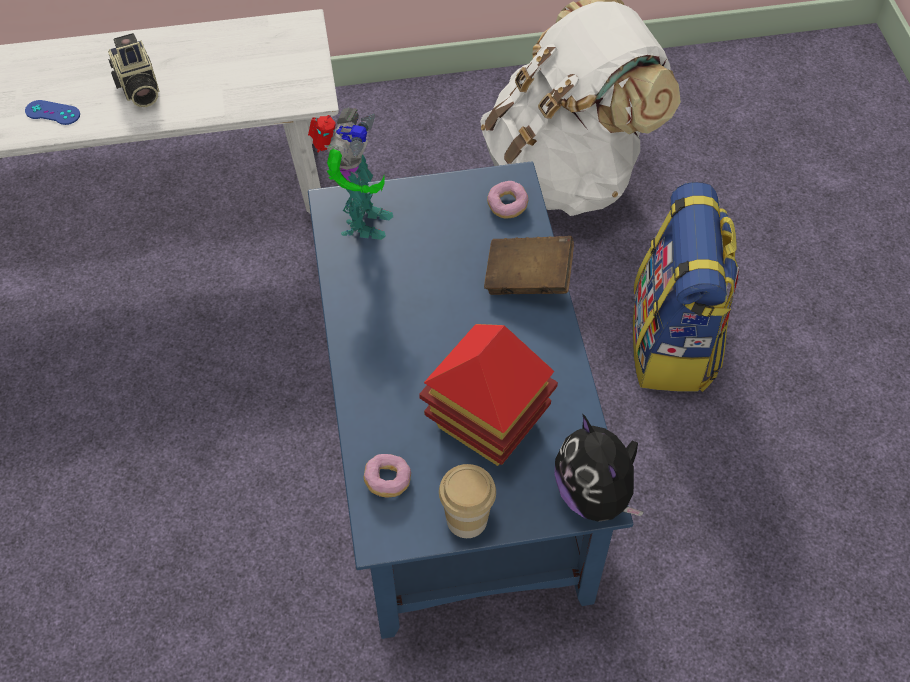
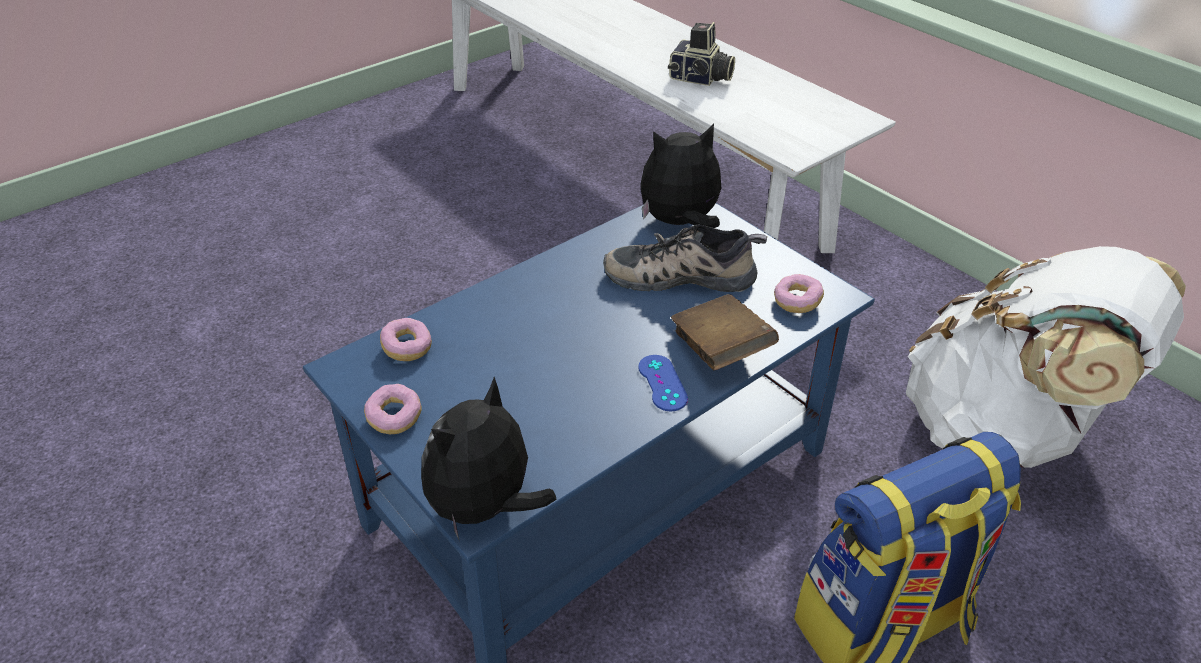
camera: 60 degrees right, 15 degrees down
blue game controller [25,100,80,125] -> blue game controller moved to [638,355,688,412]
camera [108,33,159,107] -> camera turned 105 degrees counterclockwise [668,22,735,86]
toy robot [308,108,393,240] -> plush toy [640,124,721,228]
toy house [419,324,558,466] -> none
cup [439,464,496,538] -> donut [364,384,421,434]
none -> shoe [603,224,767,292]

